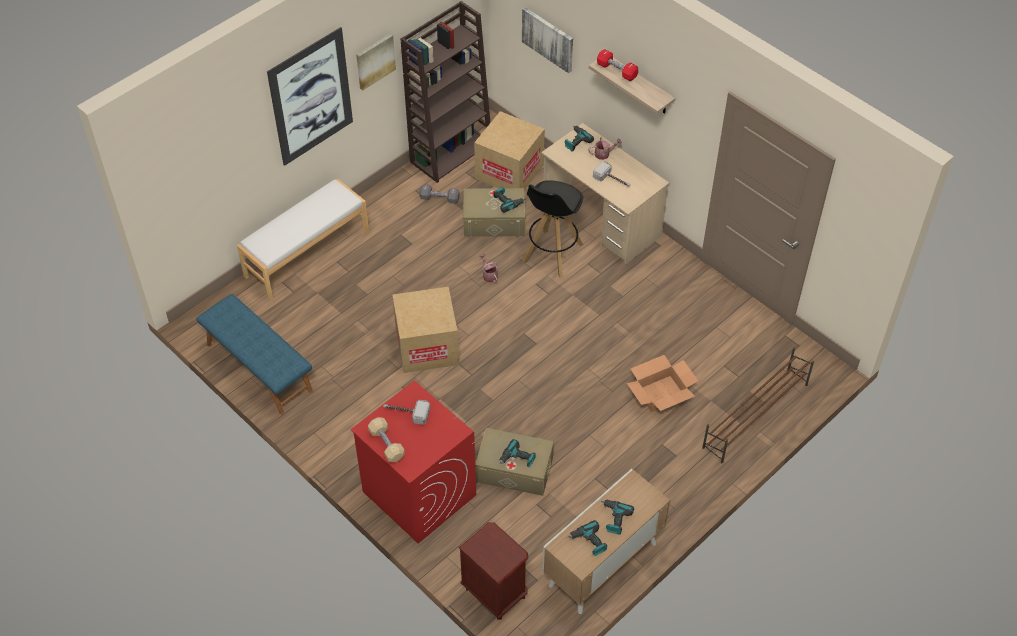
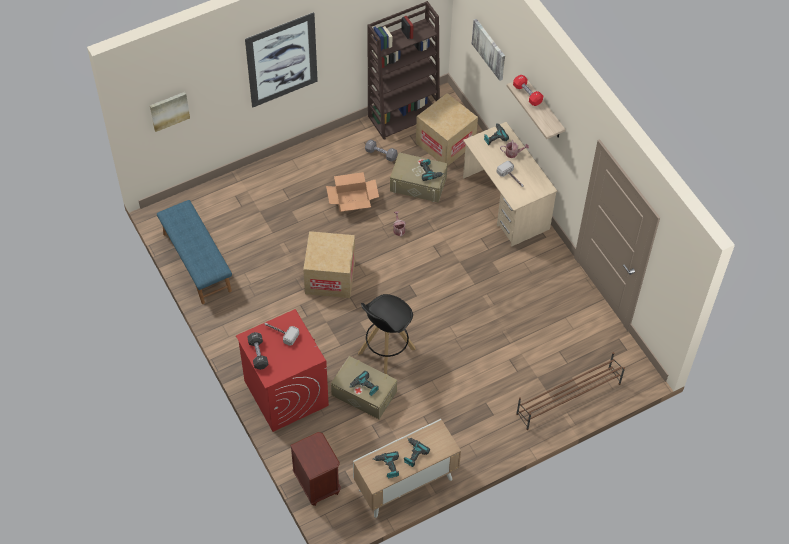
camera: 15 degrees right, 5 degrees up
white bench [237,179,369,300] -> none
picture [356,34,396,91] -> picture moved to [150,92,190,132]
beige dumbbell [368,417,405,462] -> black dumbbell [247,332,268,370]
black stool [522,181,583,278] -> black stool moved to [358,294,416,374]
cardboard box [627,355,698,412] -> cardboard box moved to [326,172,379,212]

